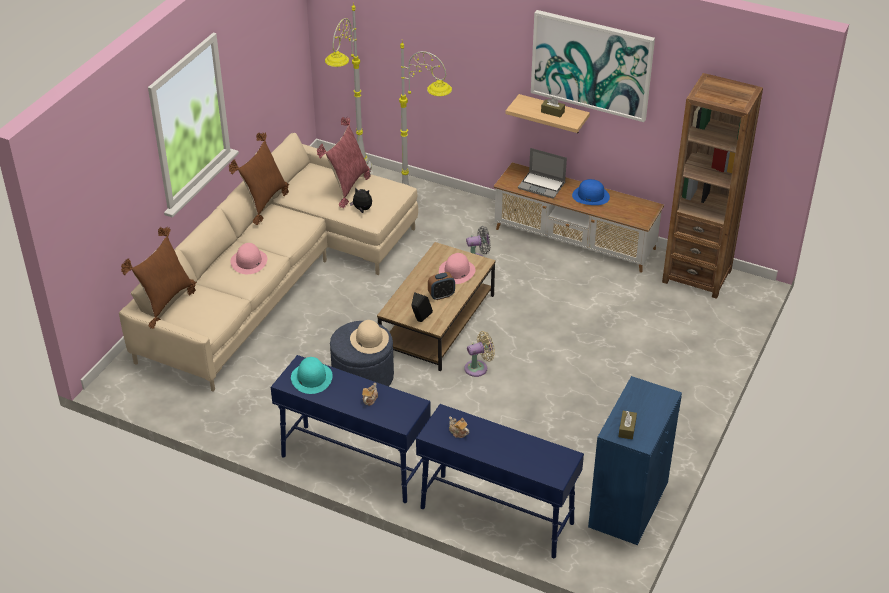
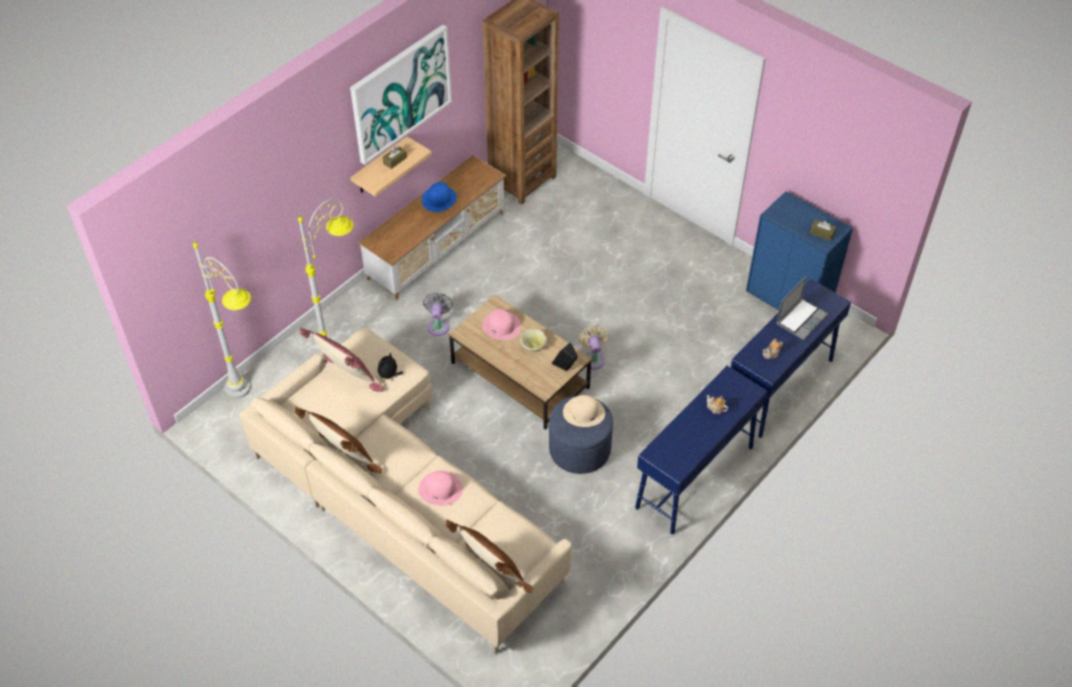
camera: 75 degrees left, 10 degrees up
turquoise hat [291,357,333,394] -> none
alarm clock [428,272,455,300] -> beige bowl [521,329,547,351]
laptop [518,148,567,199] -> laptop moved to [776,276,828,340]

